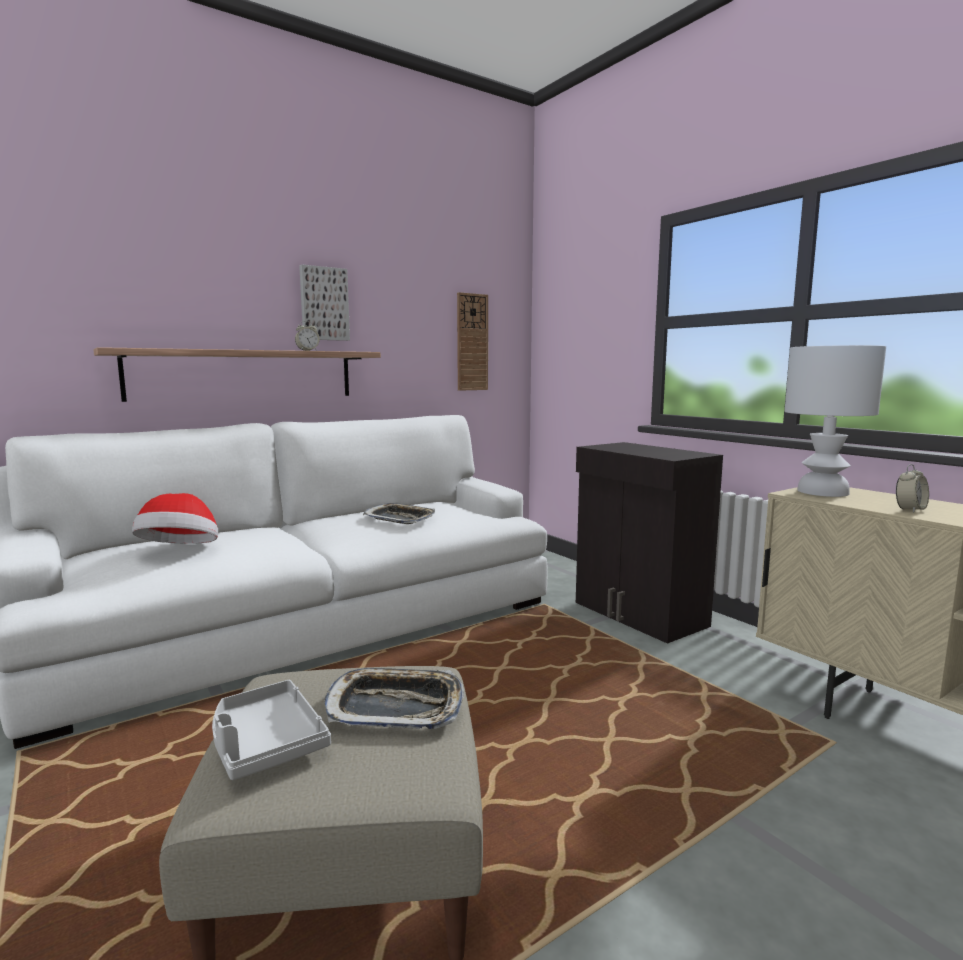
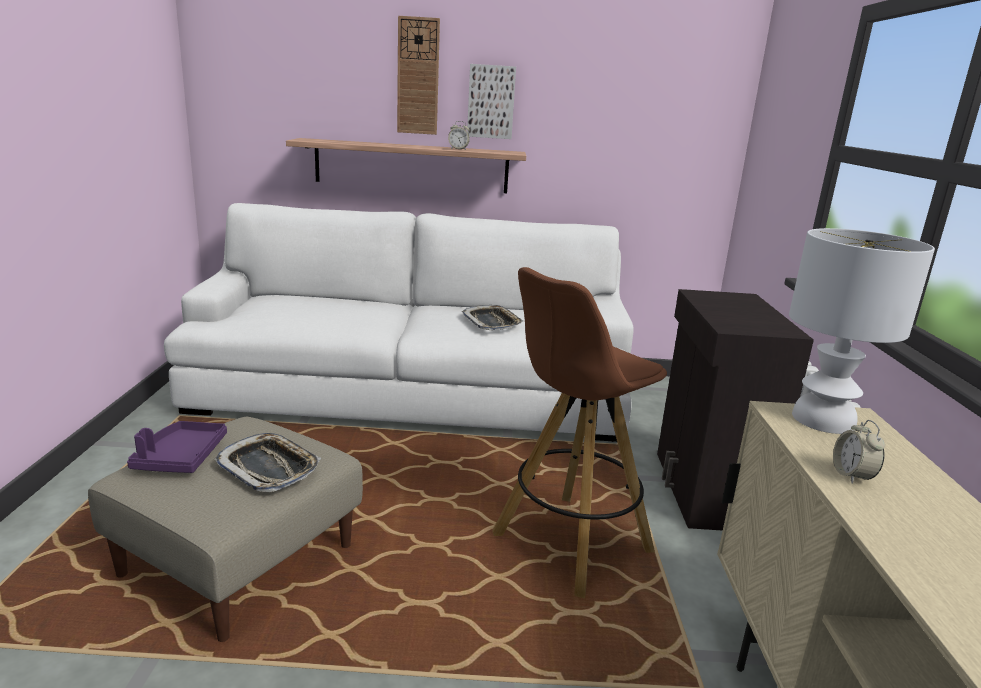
camera: 35 degrees right, 10 degrees up
hat [132,493,218,544] -> none
grey tray [212,680,331,780] -> purple tray [127,421,227,473]
wall clock [457,292,488,391] -> wall clock moved to [397,16,440,135]
alarm clock [896,464,929,513] -> alarm clock turned 90 degrees clockwise [833,420,885,484]
none -> brown stool [492,267,667,598]

